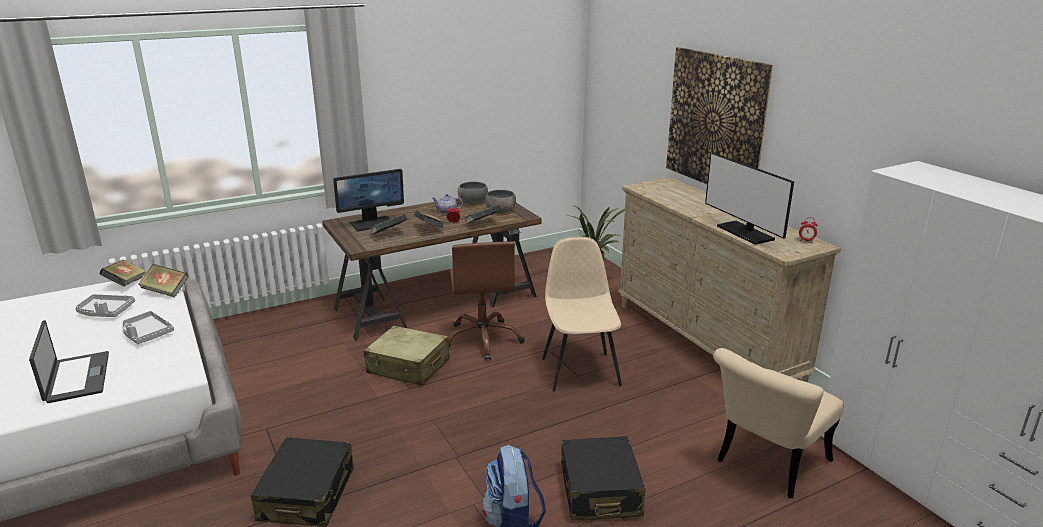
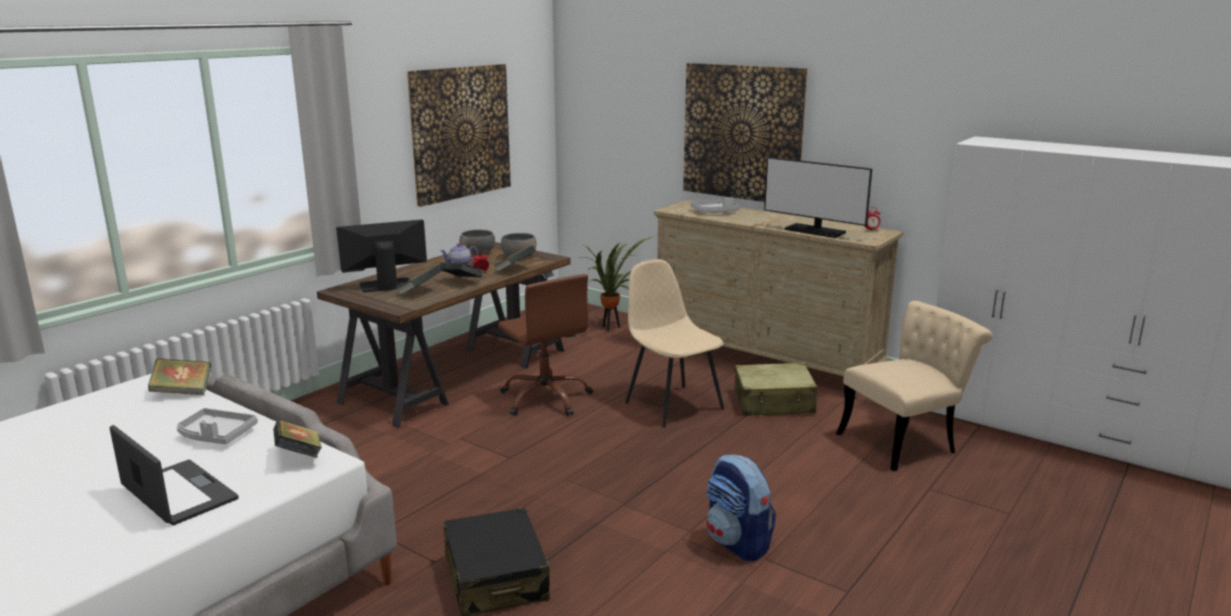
camera: 25 degrees left, 5 degrees down
grey tray [75,294,135,317] -> grey tray moved to [691,198,740,213]
book [99,260,146,286] -> book moved to [273,420,322,458]
monitor [333,169,404,231] -> monitor turned 150 degrees counterclockwise [336,219,427,293]
beige suitcase [363,326,450,386] -> beige suitcase moved to [735,362,818,416]
black suitcase [560,436,646,521] -> none
beige chair [713,348,844,498] -> beige chair turned 135 degrees counterclockwise [836,301,992,471]
none -> picture [407,64,511,207]

